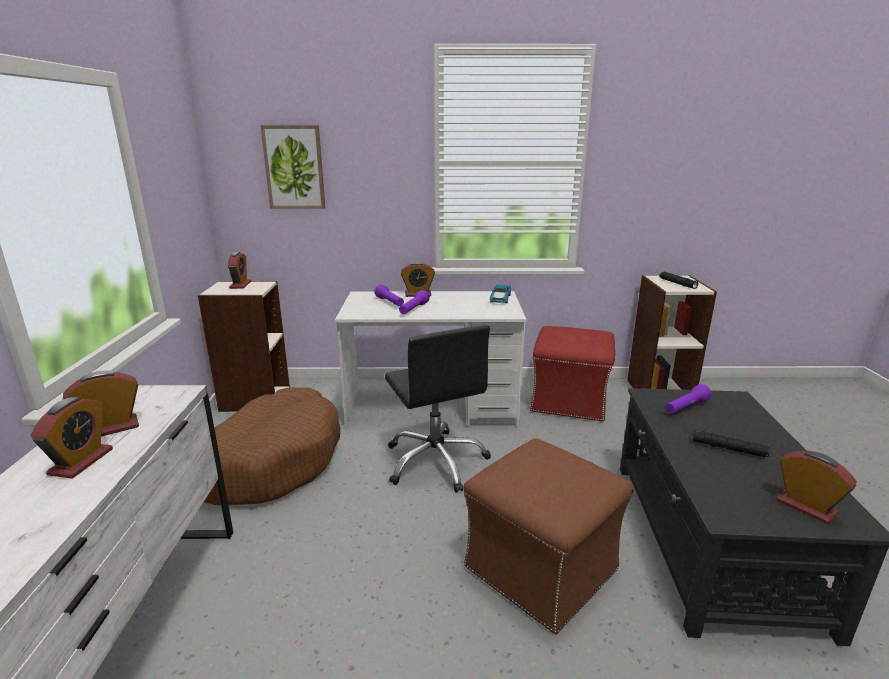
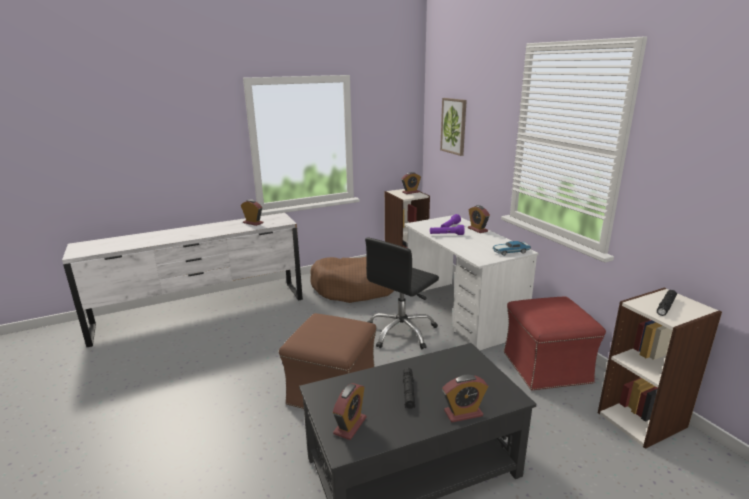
camera: 65 degrees right, 0 degrees up
alarm clock [30,397,113,479] -> alarm clock moved to [442,375,488,422]
purple flashlight [665,384,712,414] -> none

